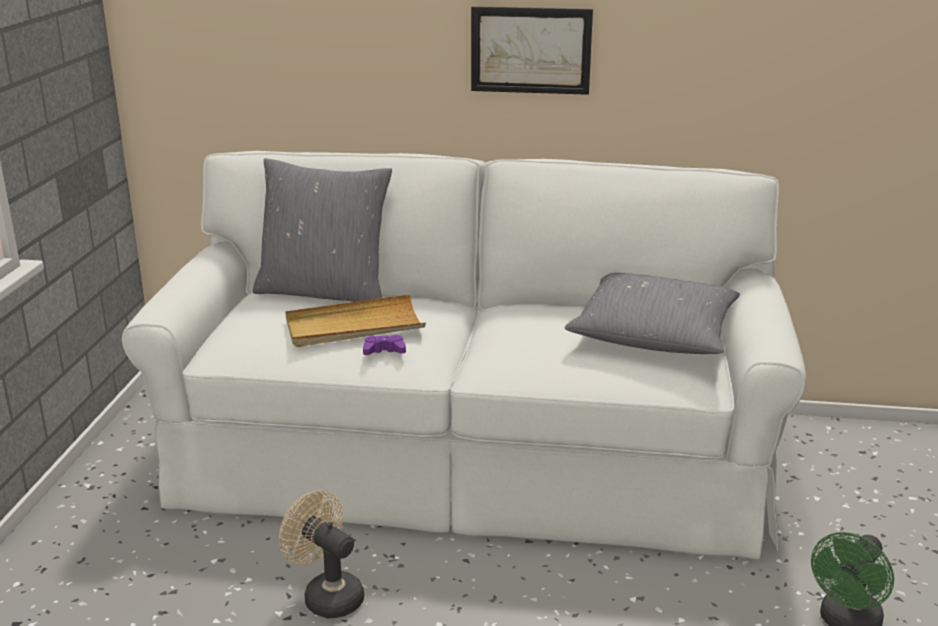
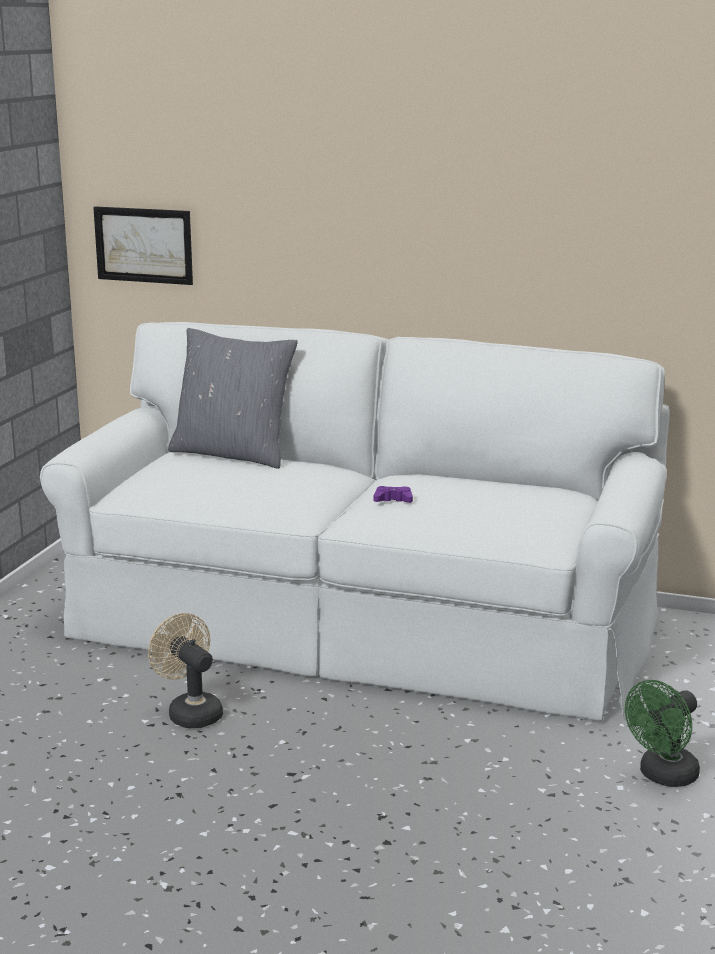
camera: 10 degrees right, 5 degrees down
beige tray [285,294,426,347] -> none
purple game controller [363,334,406,355] -> purple game controller moved to [374,486,413,503]
picture [471,6,593,95] -> picture moved to [93,207,193,285]
grey pillow [564,273,740,354] -> none

